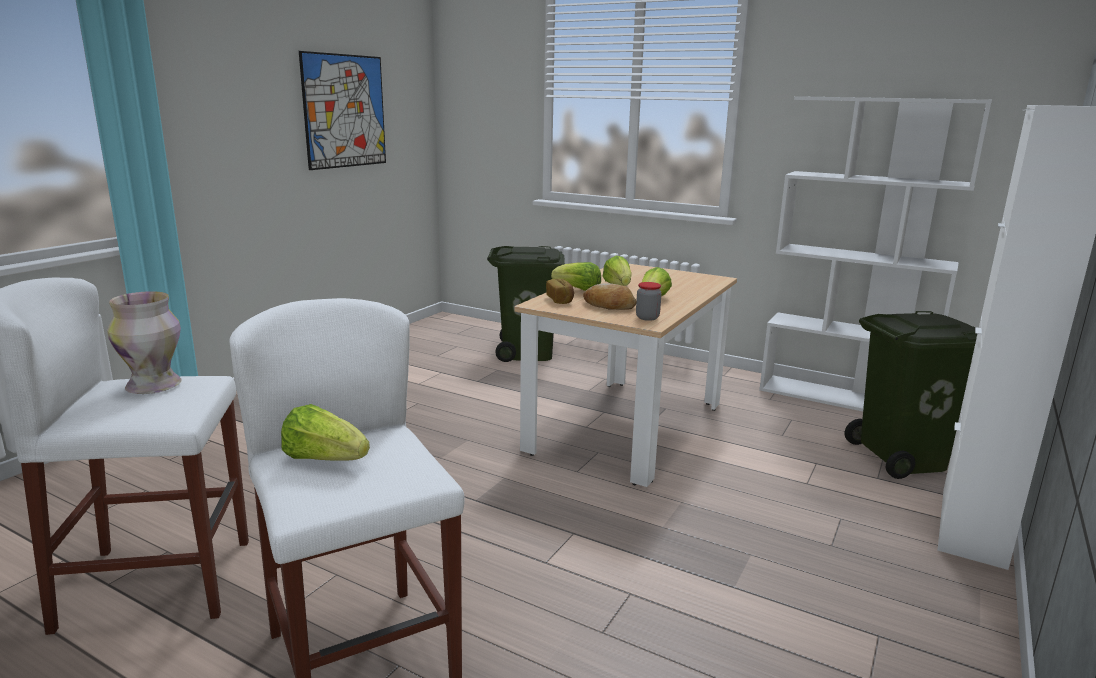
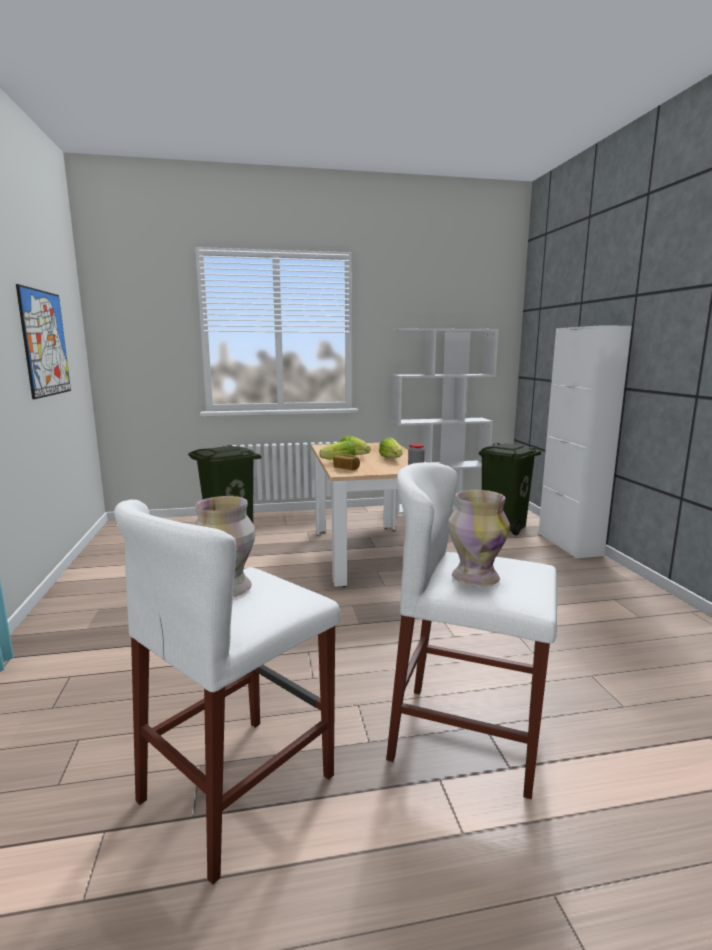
camera: 40 degrees left, 5 degrees down
lettuce [281,404,370,461] -> vase [448,490,510,587]
bread [583,283,636,310] -> none

